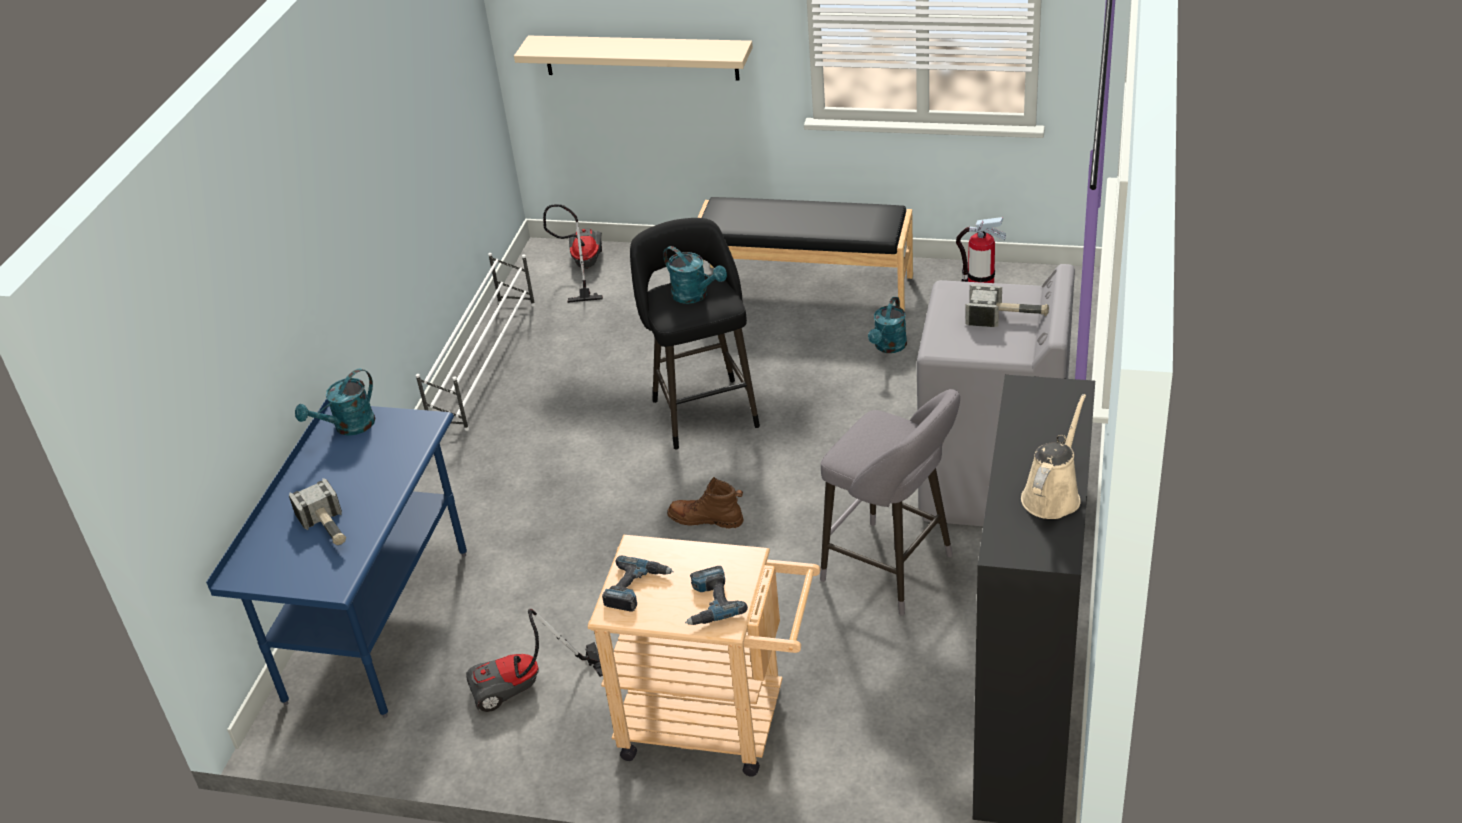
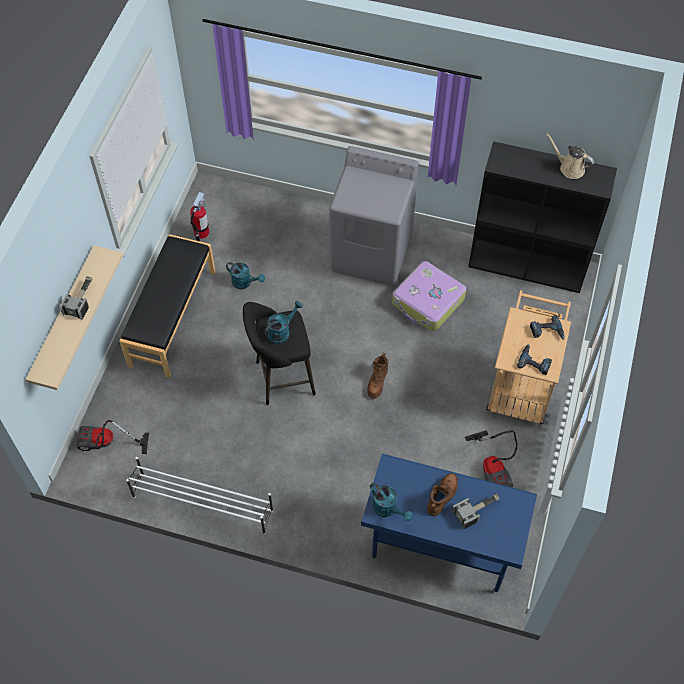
camera: 90 degrees left, 20 degrees up
grey stool [820,389,960,615] -> suitcase [392,261,466,331]
hammer [965,284,1049,327] -> hammer moved to [60,276,93,320]
none -> brown boot [427,473,458,516]

